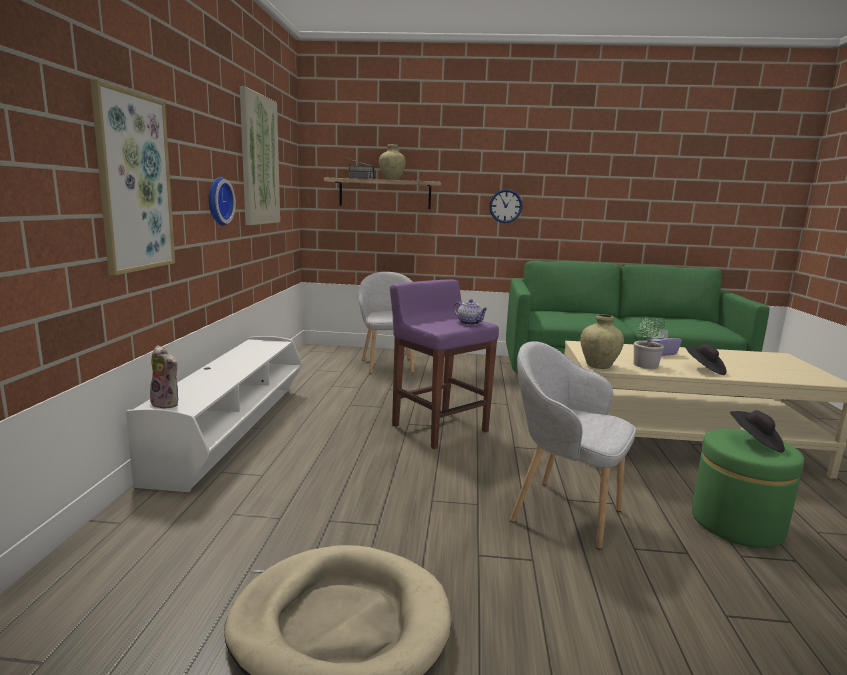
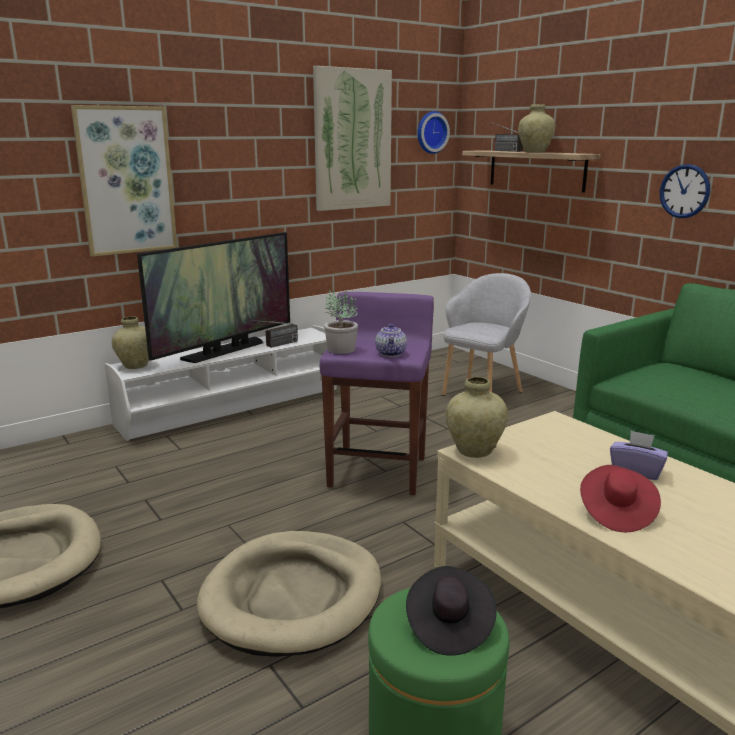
camera: 50 degrees right, 5 degrees up
plush toy [150,345,178,409] -> beige vase [112,316,149,369]
wall clock [208,177,236,226] -> wall clock moved to [418,111,450,154]
grey armchair [510,341,636,549] -> beige dog bed [197,531,381,657]
potted plant [634,316,665,369] -> potted plant moved to [324,289,358,354]
black hat [685,344,726,375] -> red hat [580,465,661,532]
none -> television [137,232,290,363]
none -> radio [249,320,298,348]

